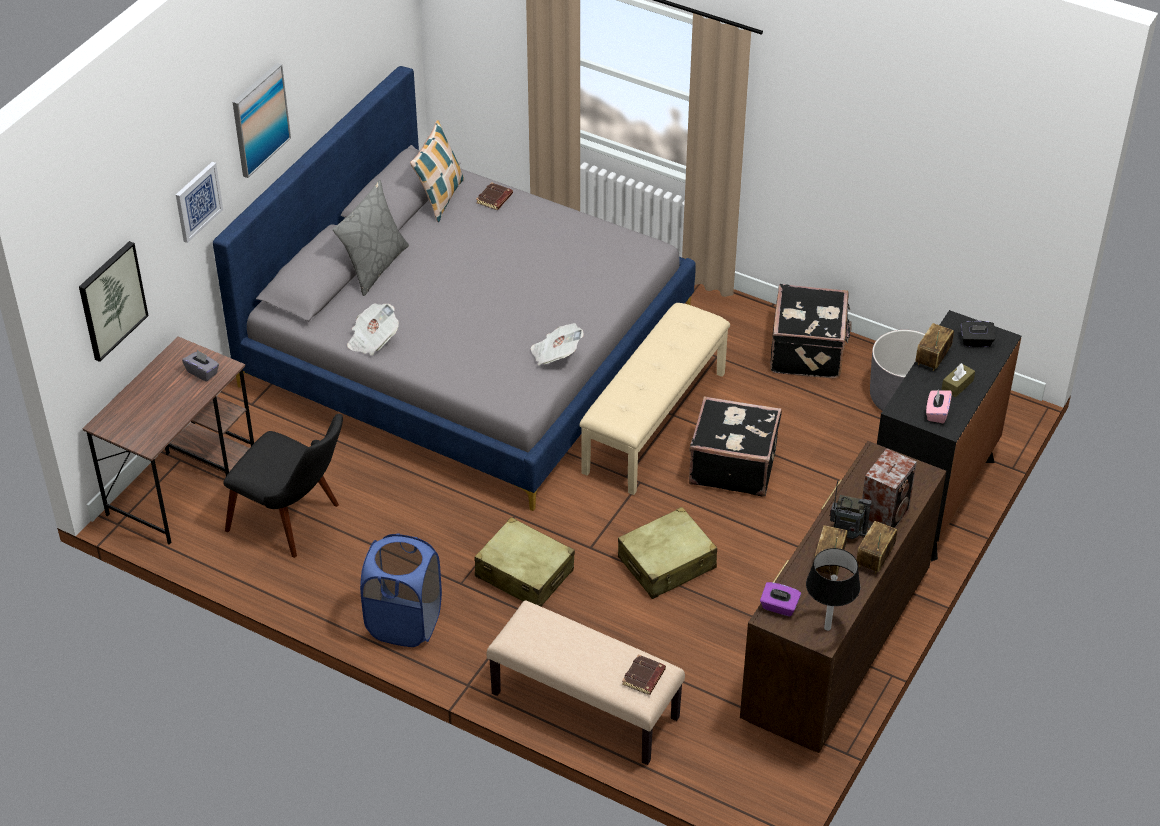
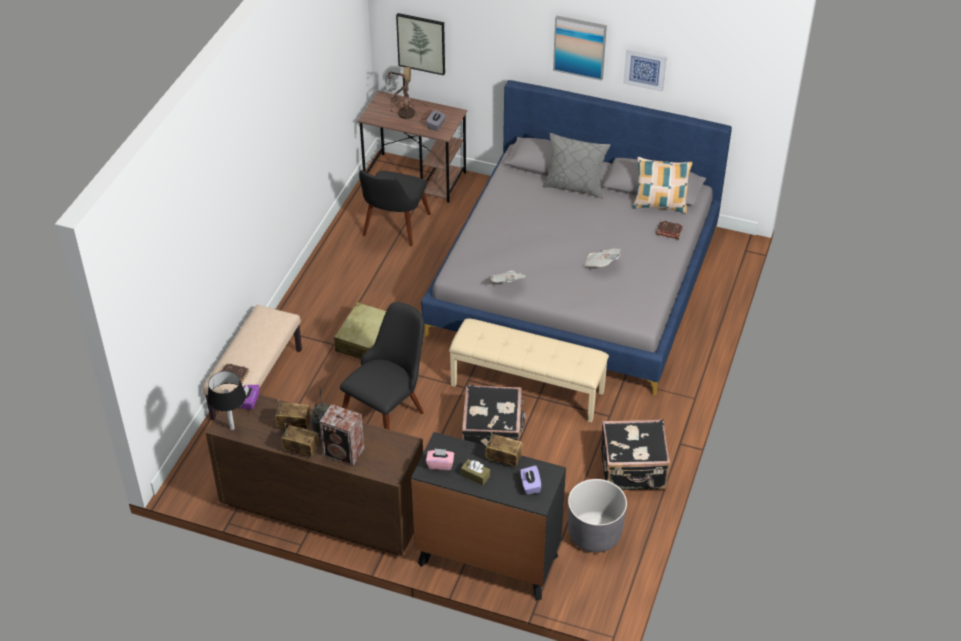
camera: 80 degrees right, 0 degrees up
picture [176,162,223,243] -> picture moved to [623,48,667,92]
newspaper [347,303,399,355] -> newspaper moved to [584,248,621,267]
blue laundry basket [360,534,442,647] -> none
beige suitcase [618,507,717,599] -> black chair [340,302,425,430]
black tissue box [961,321,995,347] -> purple tissue box [520,465,541,494]
none -> table lamp [384,67,432,120]

